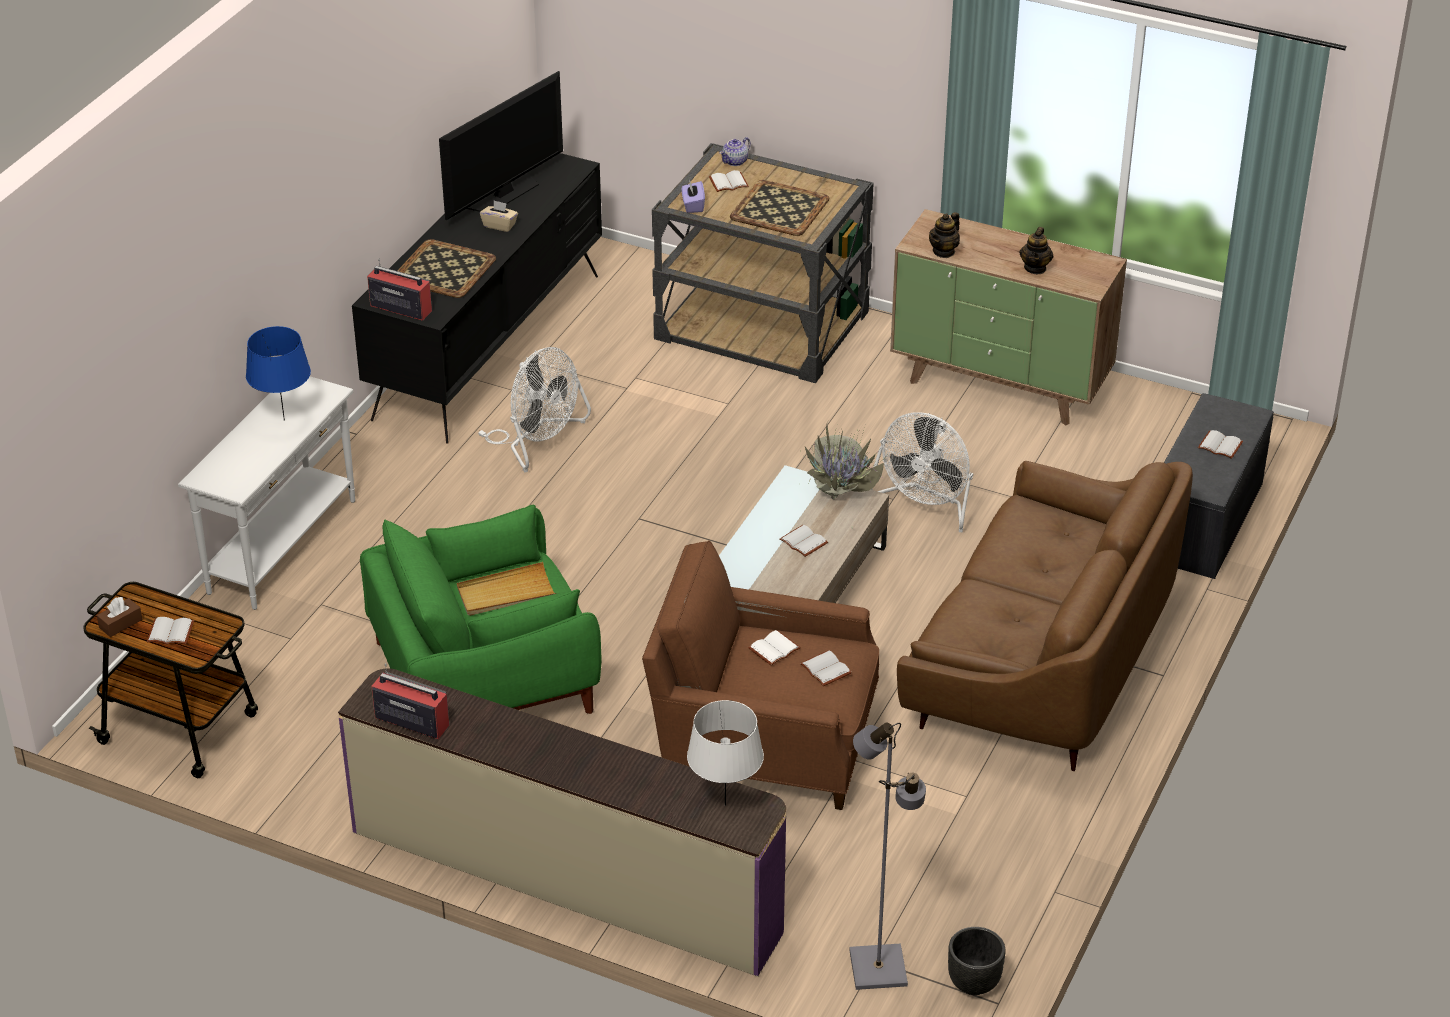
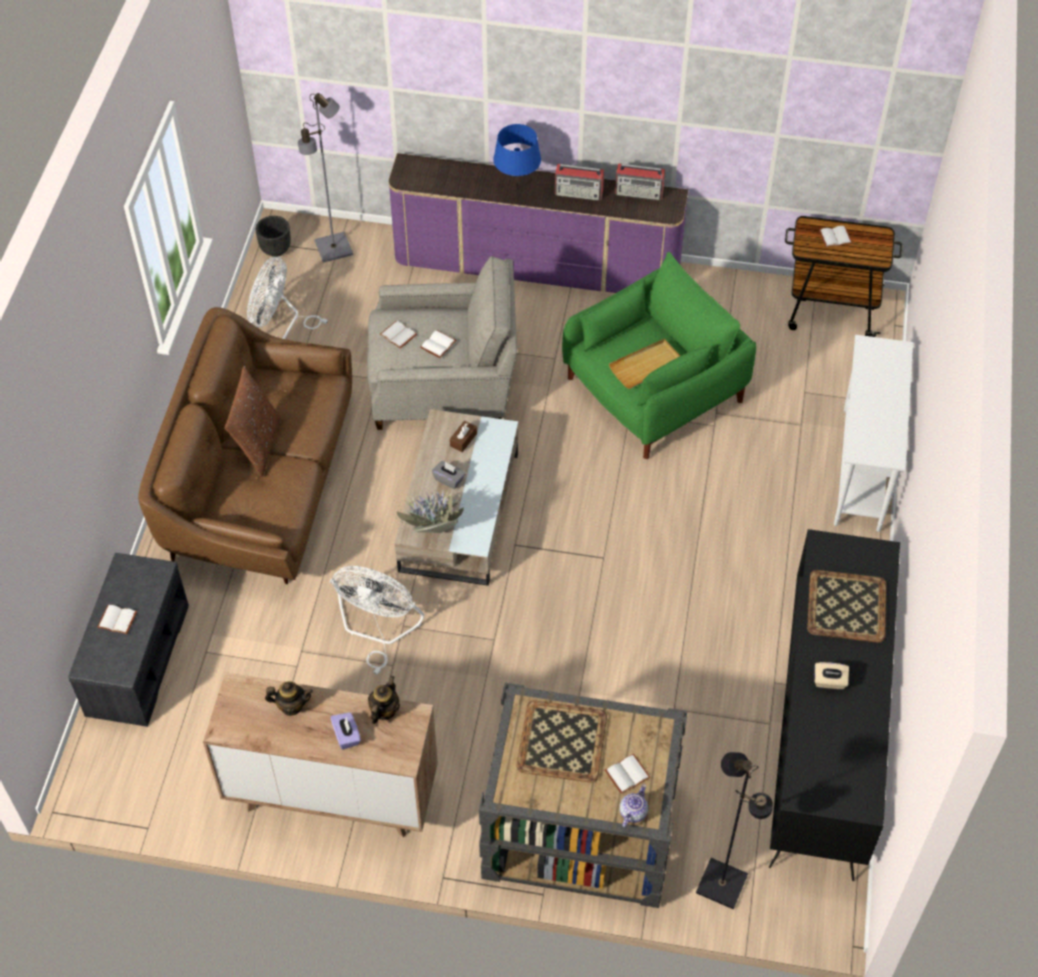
camera: 165 degrees right, 15 degrees up
brown tissue box [97,597,142,637] -> brown tissue box moved to [450,421,477,452]
blue table lamp [246,326,311,421] -> blue table lamp moved to [493,124,541,191]
radio [367,258,432,321] -> radio moved to [555,164,604,201]
television [439,71,563,220] -> none
white fan [478,347,591,473] -> white fan moved to [247,257,328,339]
brown armchair [642,540,879,810] -> grey armchair [367,256,517,430]
purple tissue box [682,181,705,213] -> purple tissue box moved to [330,712,361,750]
white table lamp [687,700,764,806] -> none
white book [779,525,828,557] -> grey tissue box [432,461,465,489]
teapot [1019,227,1053,274] -> teapot turned 90 degrees clockwise [265,681,313,716]
none -> brown pillow [225,366,281,477]
none -> black floor lamp [696,752,773,909]

